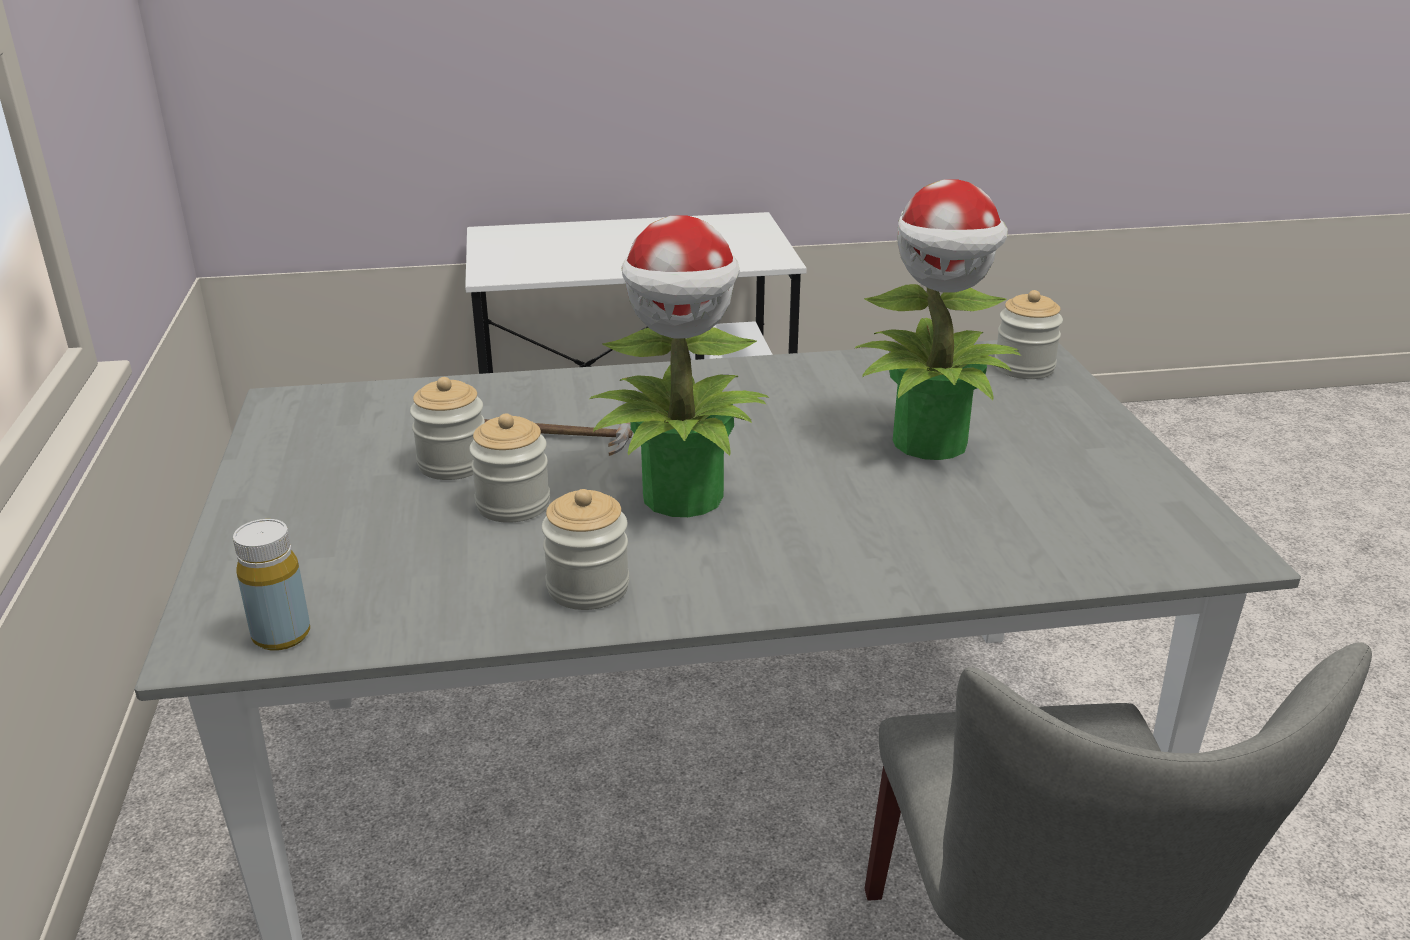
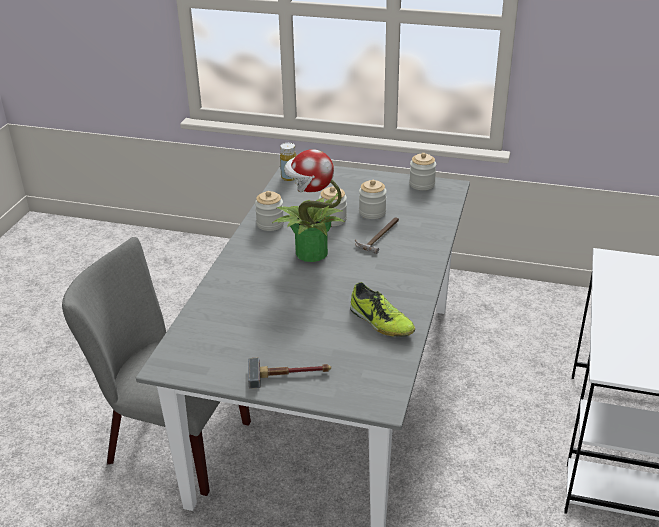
camera: 115 degrees right, 5 degrees up
potted plant [855,180,1021,460] -> none
jar [995,290,1063,379] -> jar moved to [409,153,436,190]
none -> hammer [248,358,331,389]
none -> shoe [350,282,415,337]

